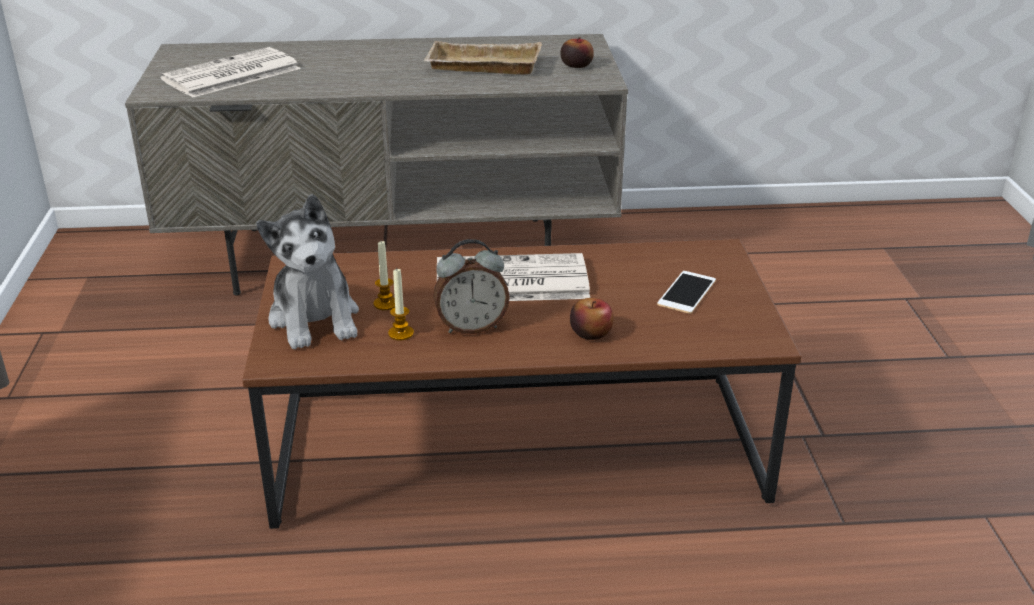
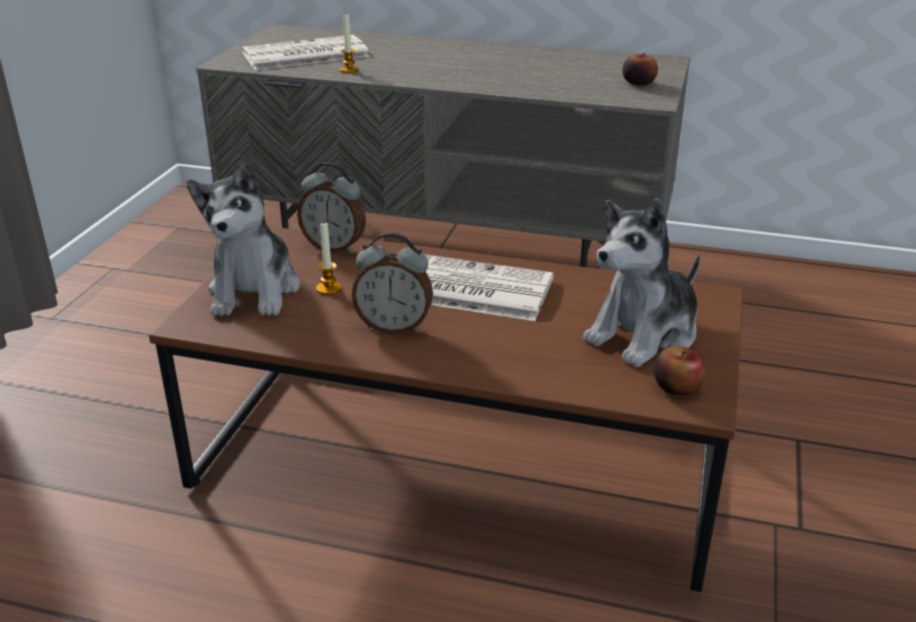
camera: 20 degrees right, 0 degrees up
candle [388,269,414,340] -> candle moved to [340,14,359,73]
beige tray [424,41,542,75] -> none
apple [570,298,614,340] -> apple moved to [654,346,706,396]
phone [657,271,716,314] -> plush toy [583,199,700,367]
none -> alarm clock [297,162,366,254]

